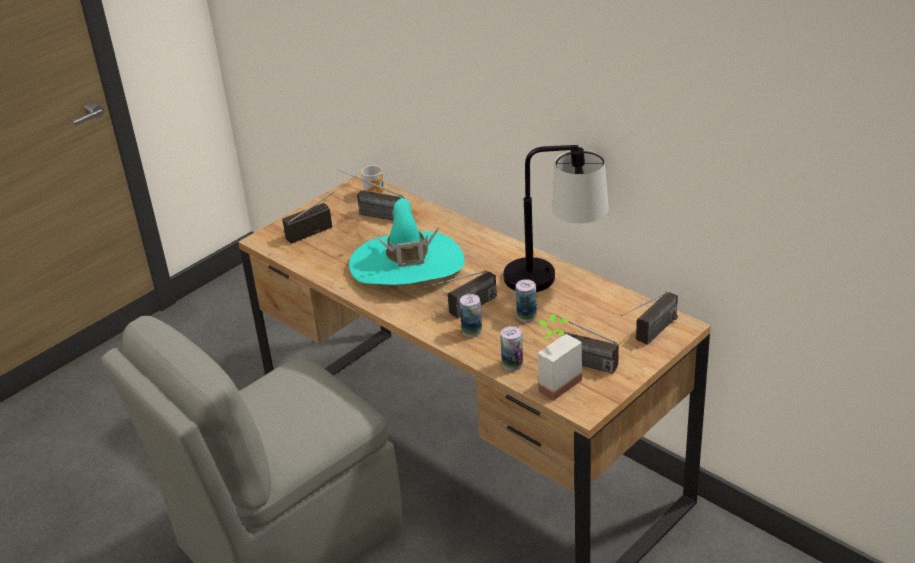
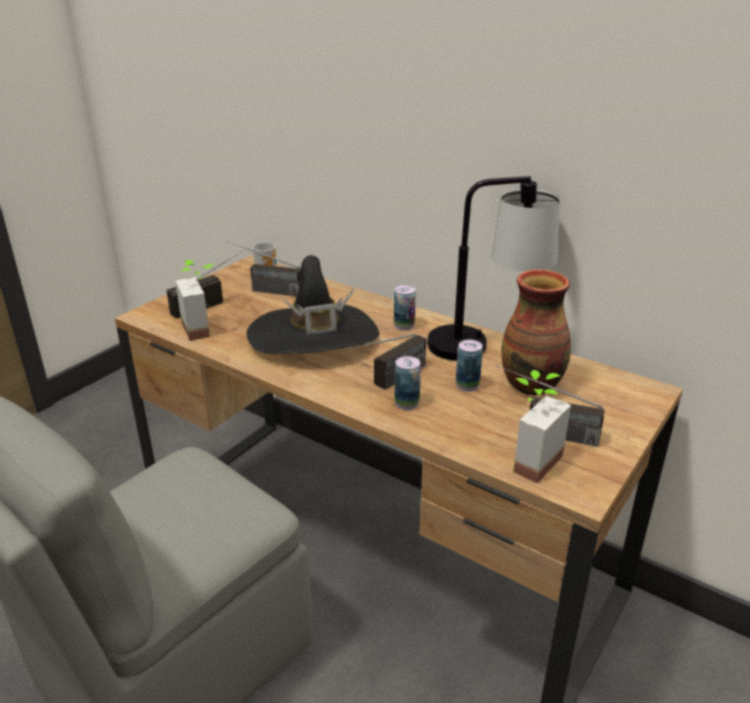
camera: 10 degrees left, 5 degrees down
turquoise hat [349,197,465,285] -> black hat [247,255,379,354]
can [500,326,523,371] -> can moved to [394,285,416,331]
radio [621,291,678,345] -> none
none -> potted plant [175,260,214,341]
none -> vase [502,270,571,395]

